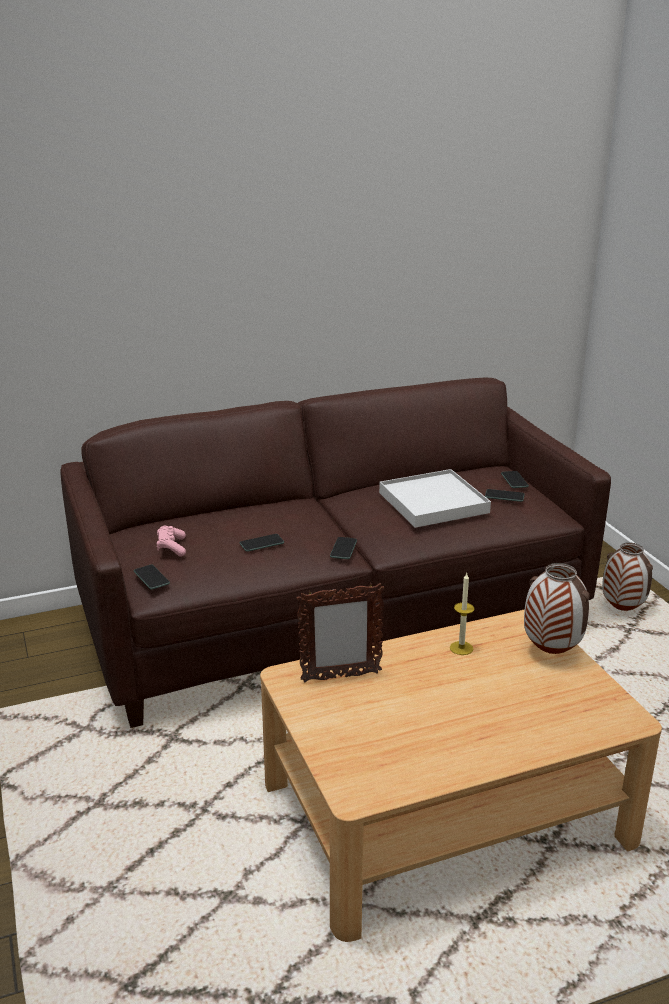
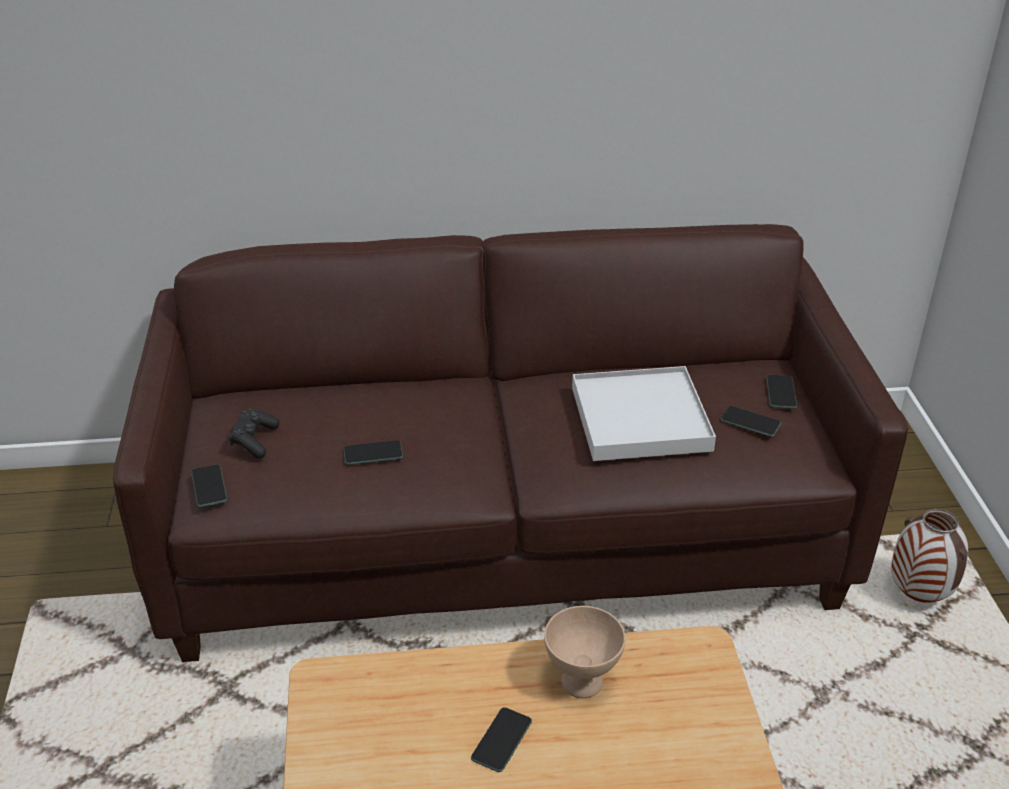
camera: 15 degrees right, 10 degrees up
pink game controller [157,525,186,557] -> black game controller [229,409,279,459]
picture frame [297,583,385,683] -> none
phone [330,537,357,559] -> phone moved to [471,707,532,772]
candle [450,573,475,655] -> beige bowl [544,606,625,698]
vase [524,563,590,654] -> none

